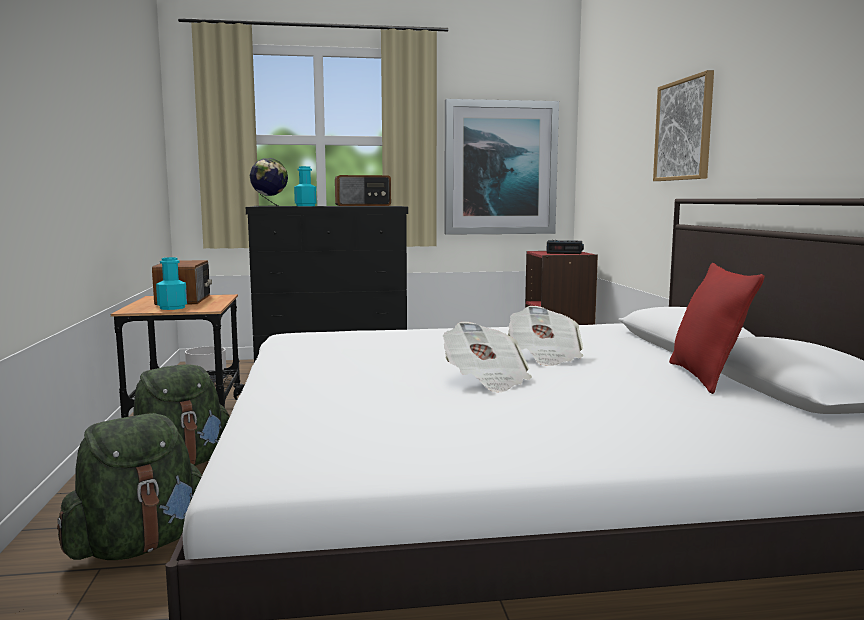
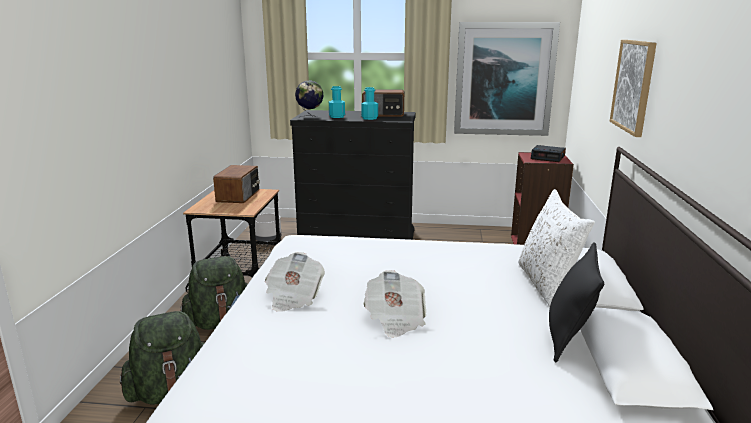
camera: 15 degrees right, 10 degrees up
turquoise bottle [156,257,187,310] -> turquoise bottle moved to [361,87,378,120]
newspaper [508,306,583,366] -> newspaper moved to [265,252,325,312]
red pillow [669,263,765,394] -> black pillow [549,242,604,363]
none -> white pillow [518,189,595,307]

